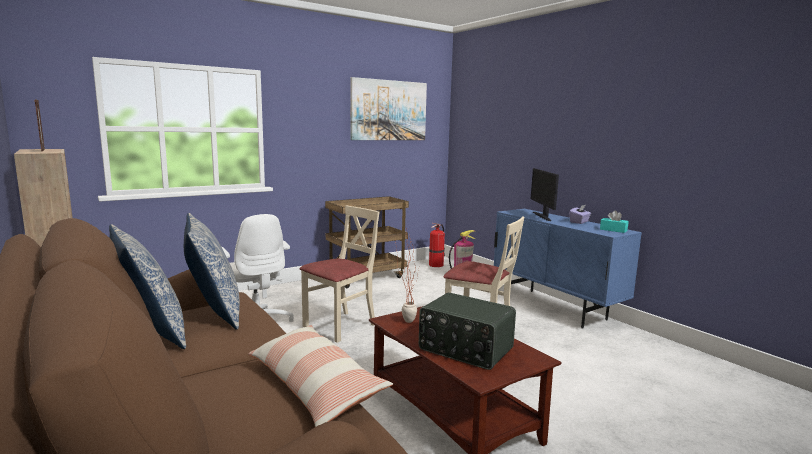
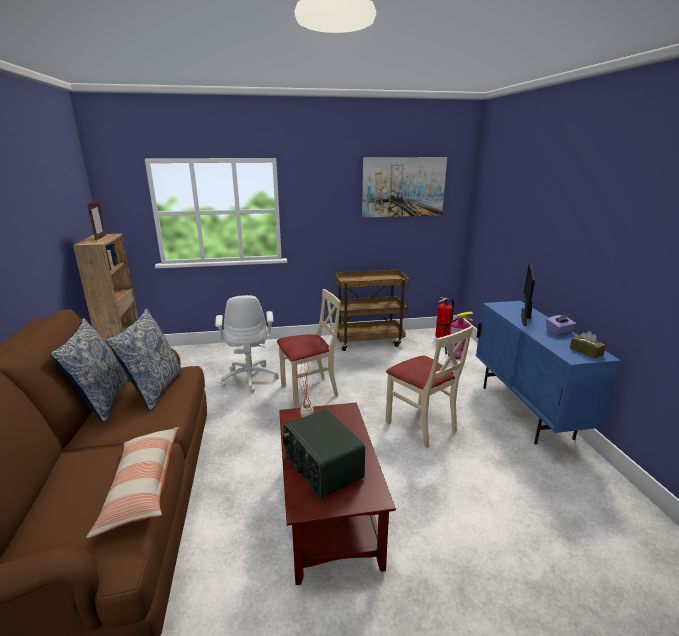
camera: 25 degrees right, 10 degrees up
turquoise tissue box [600,210,629,233] -> brown tissue box [570,331,606,358]

